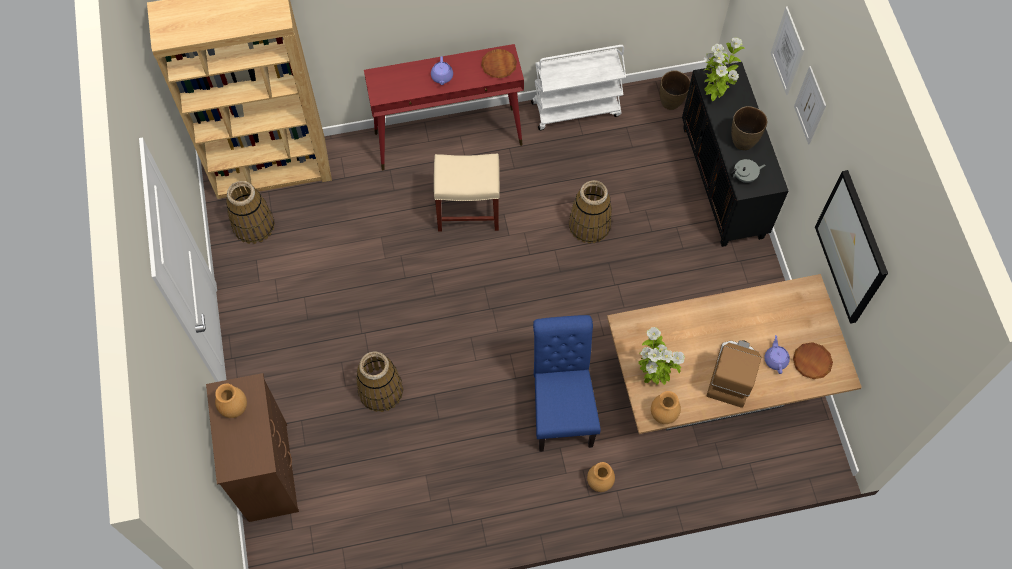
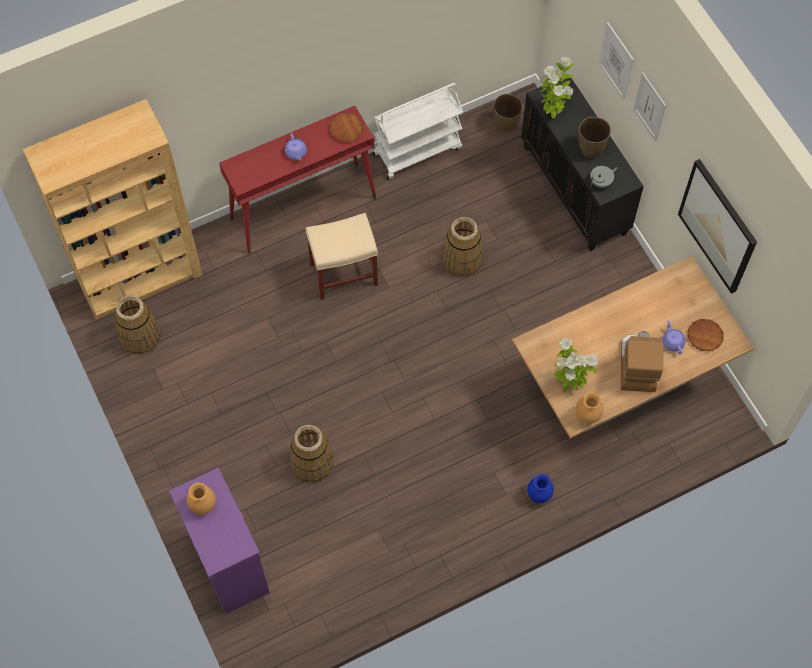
camera: 15 degrees left, 0 degrees up
brown dresser [206,373,299,522] -> purple dresser [169,468,270,614]
blue chair [533,315,601,452] -> none
brown vase [587,462,615,492] -> blue vase [527,474,554,503]

